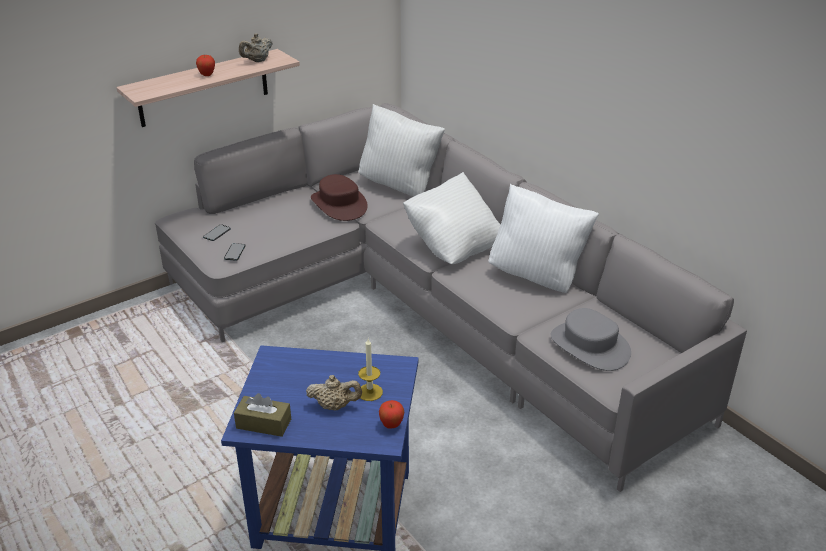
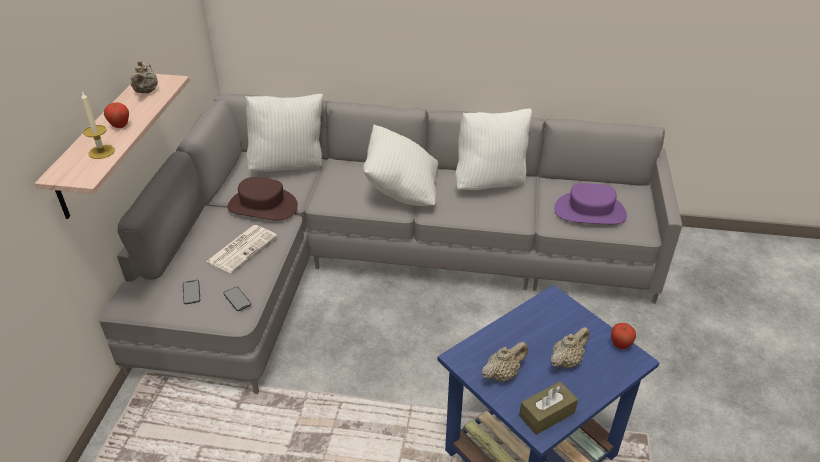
camera: 45 degrees left, 5 degrees up
candle [358,339,383,401] -> candle moved to [81,92,115,159]
grey hat [551,308,631,371] -> purple hat [554,183,627,224]
none -> newspaper [206,225,277,273]
none -> beige teapot [481,342,528,382]

